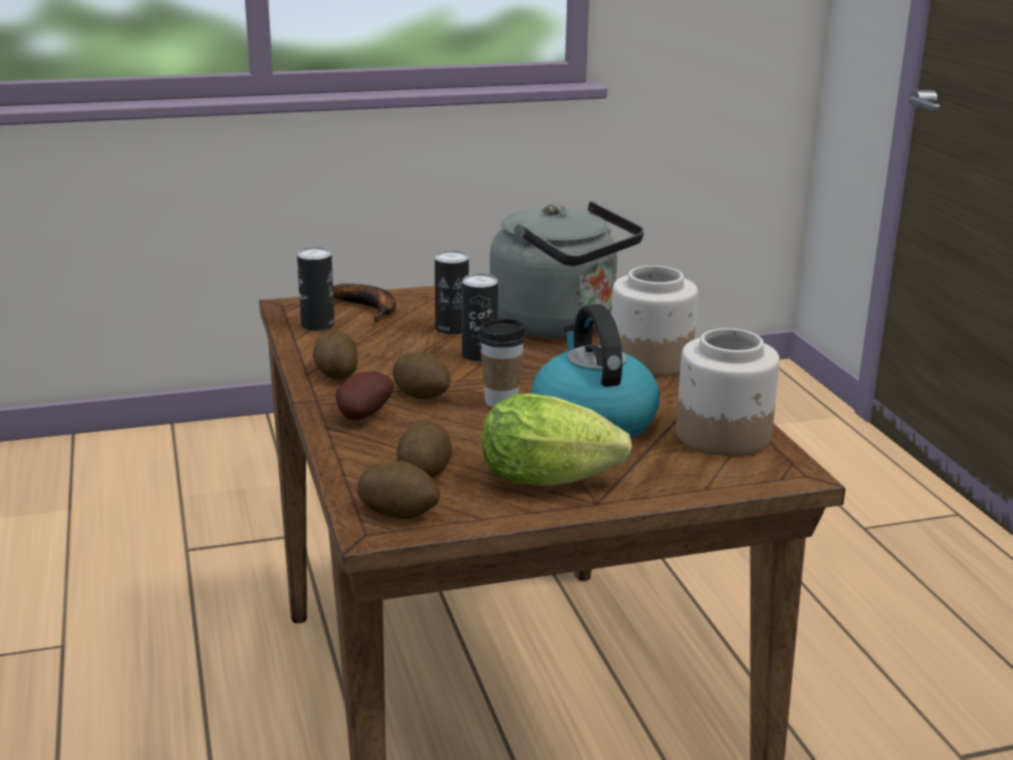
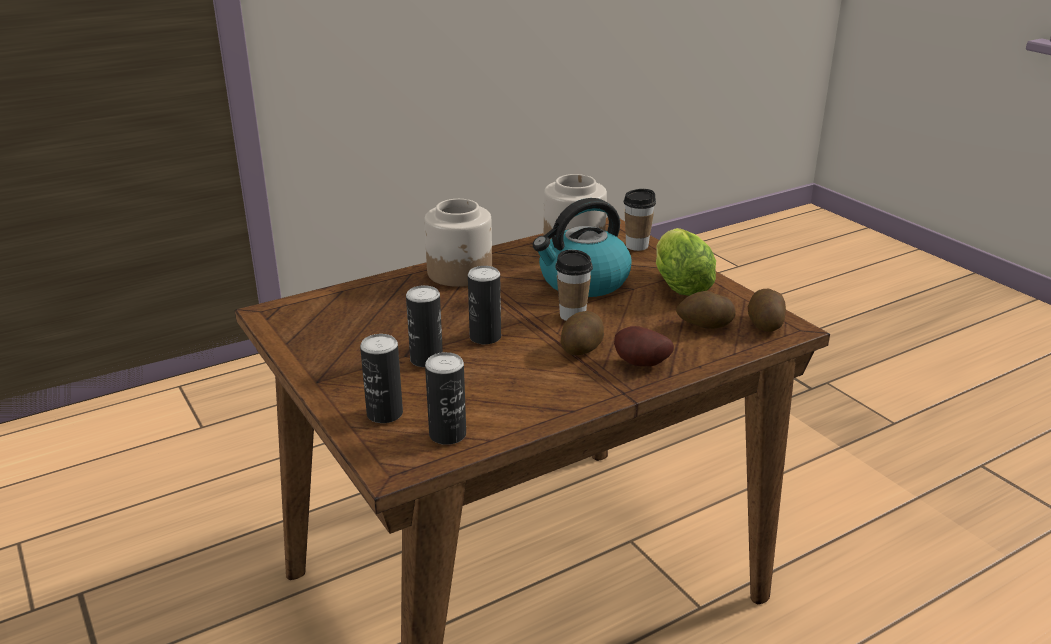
camera: 105 degrees left, 5 degrees up
potato [313,330,358,380] -> none
banana [333,284,396,322] -> can [360,334,403,423]
grey kettle [490,201,644,338] -> none
none -> cup [624,189,656,251]

